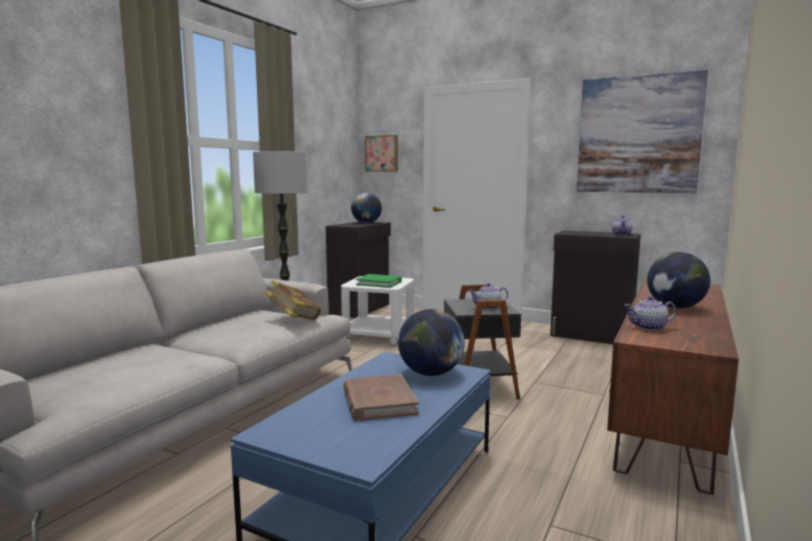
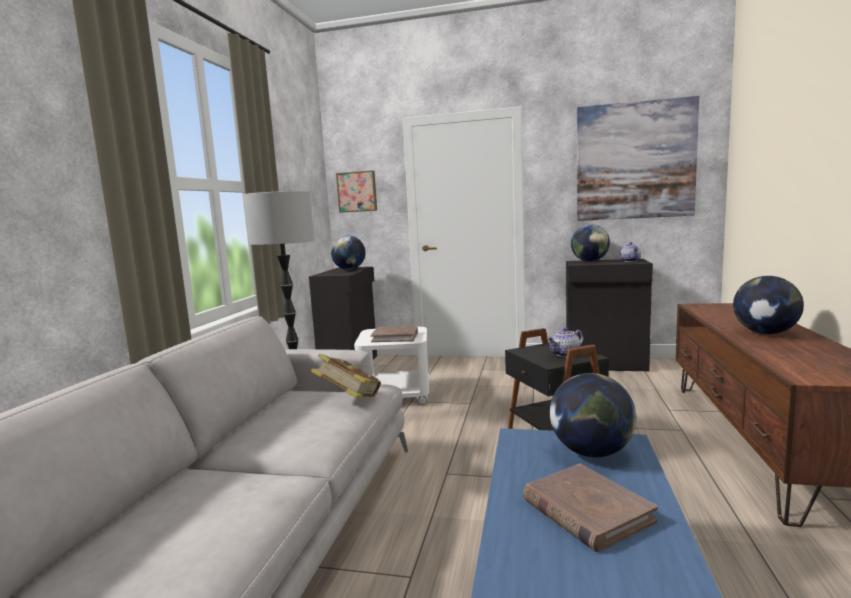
camera: 15 degrees left, 0 degrees up
green book [356,274,402,288] -> brown book [370,326,418,342]
teapot [624,296,676,331] -> none
none -> globe [571,224,610,262]

